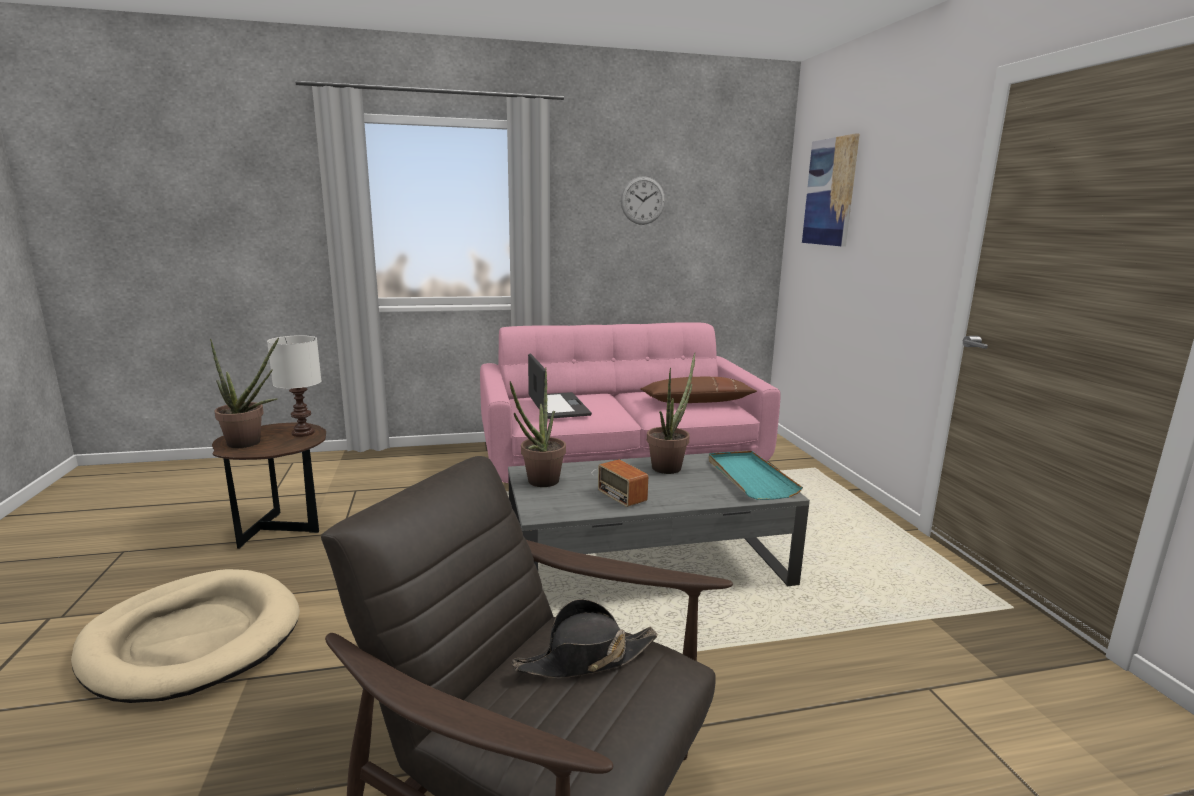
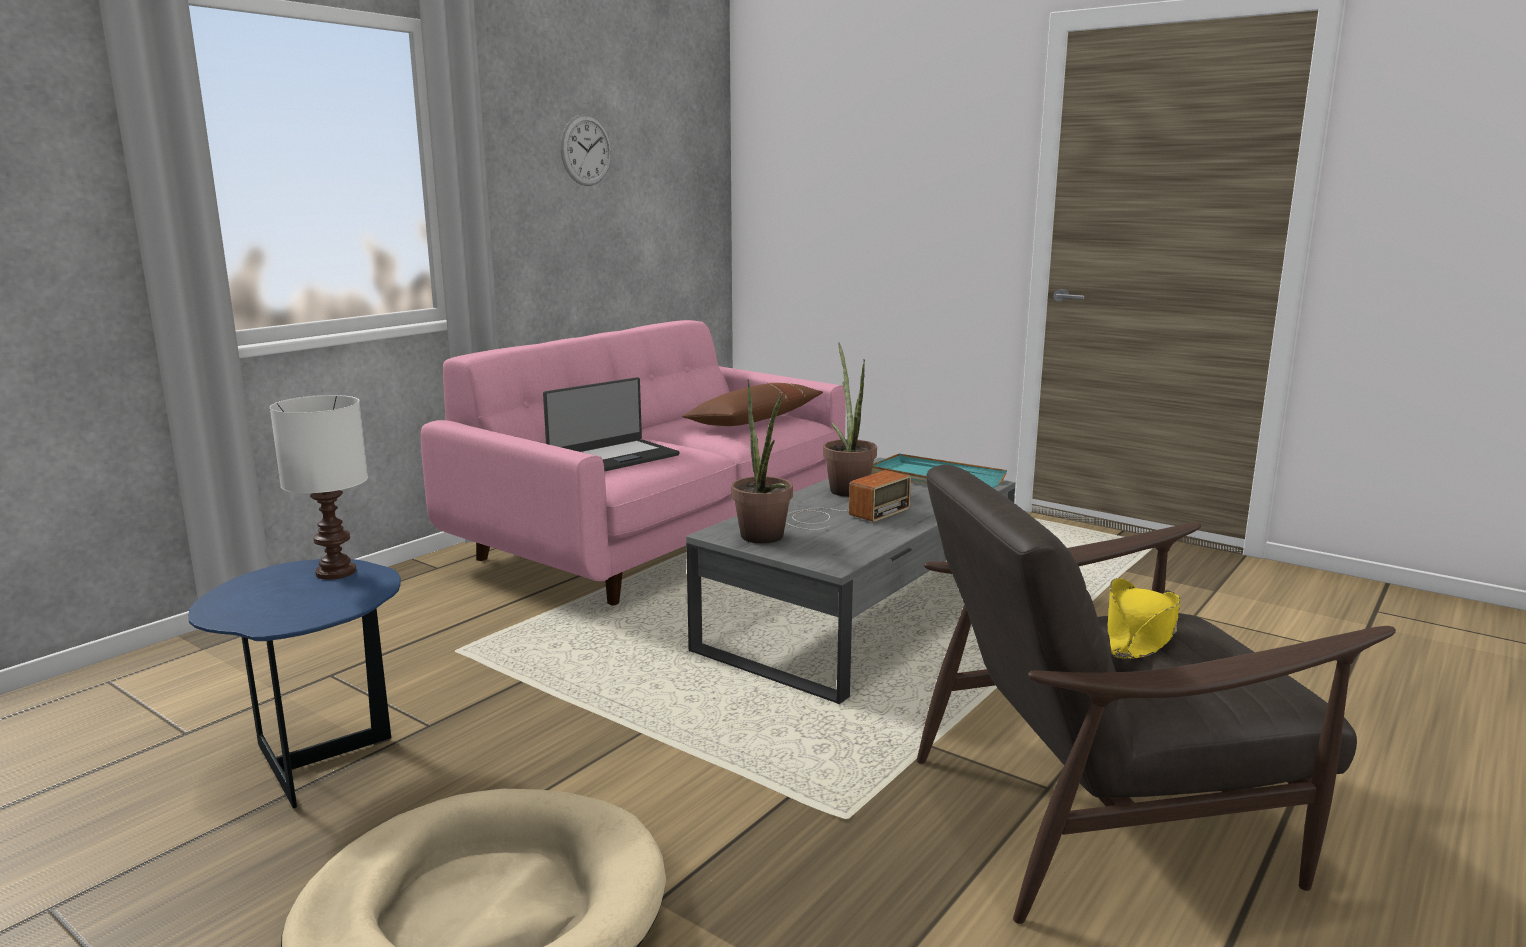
camera: 40 degrees left, 0 degrees up
potted plant [210,338,279,448] -> none
brown side table [212,422,326,549] -> blue side table [189,559,401,809]
black hat [512,599,658,678] -> yellow hat [1108,578,1180,659]
laptop [528,353,592,419] -> laptop turned 105 degrees clockwise [543,377,679,471]
radio [592,459,649,507] -> radio turned 60 degrees counterclockwise [786,470,911,530]
picture [802,133,860,247] -> none

